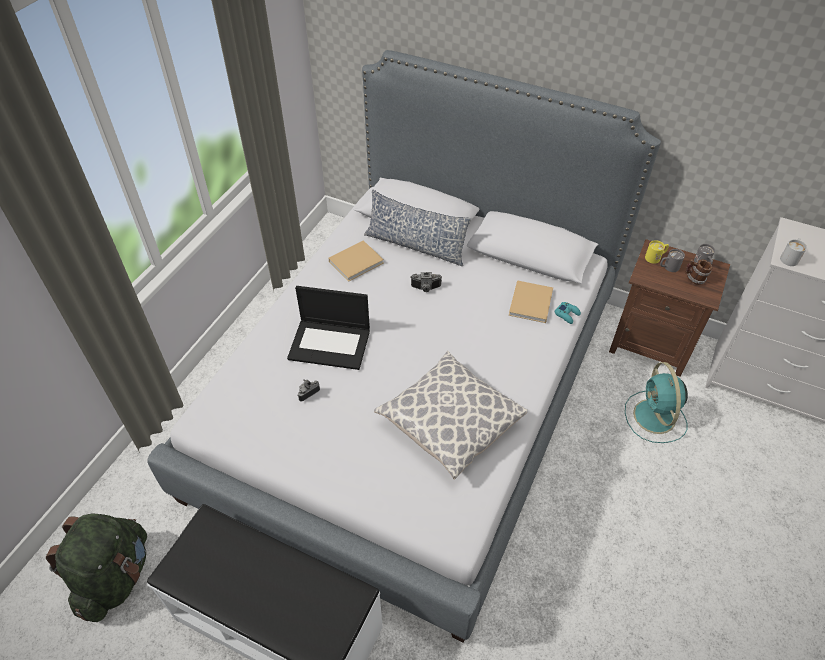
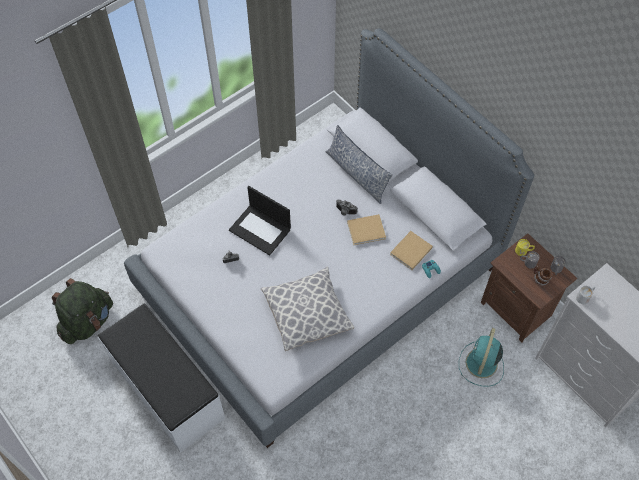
camera: 25 degrees right, 10 degrees up
beige book [328,240,384,282] -> beige book moved to [347,214,386,245]

